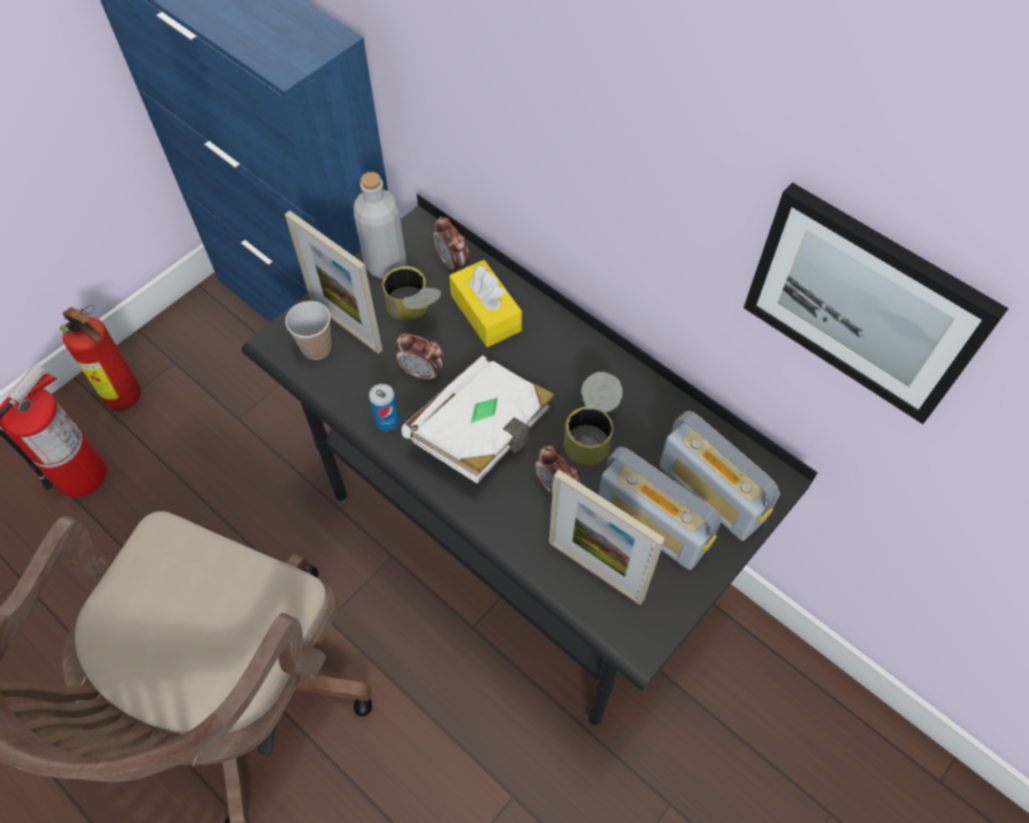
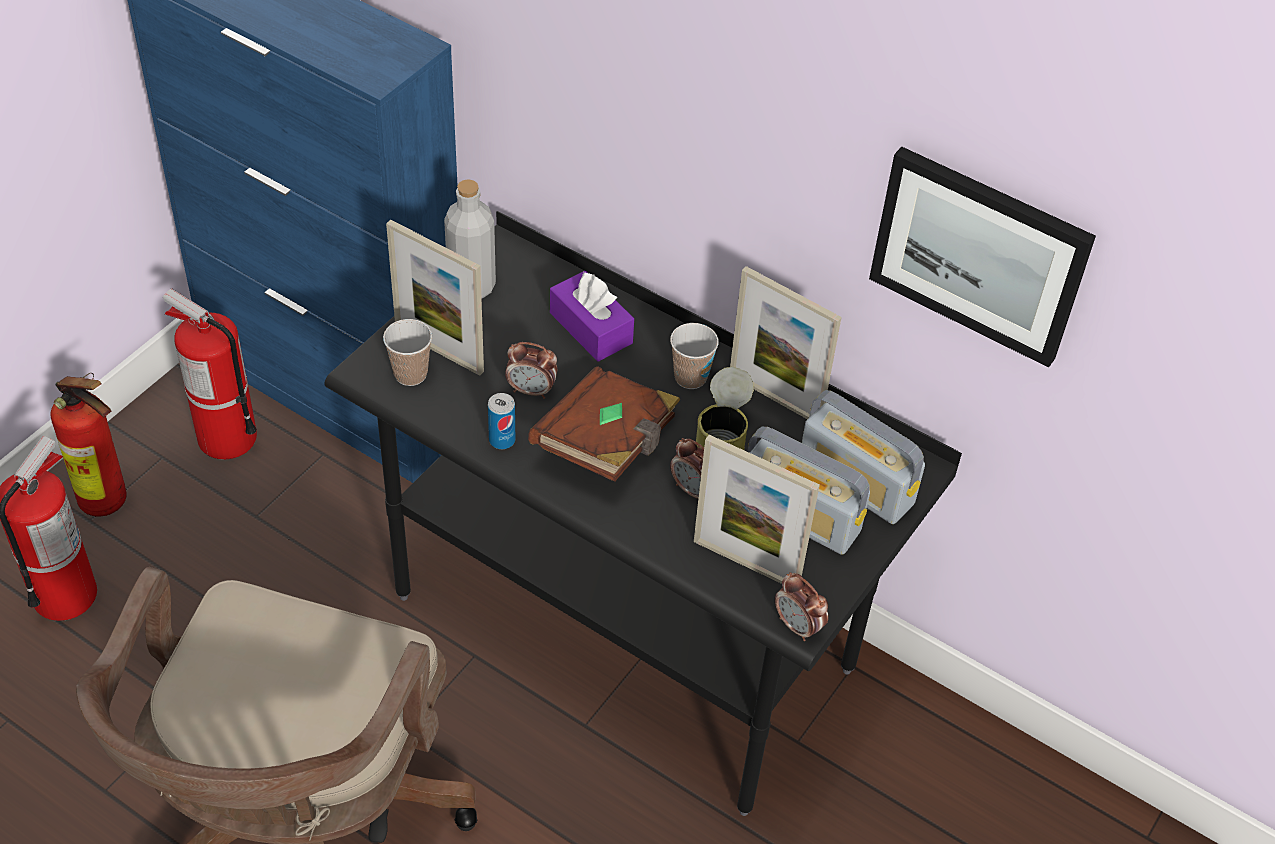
camera: 10 degrees left, 10 degrees down
can [382,266,441,321] -> none
white book [402,355,555,483] -> brown book [528,366,681,482]
alarm clock [433,216,470,273] -> alarm clock moved to [775,572,828,641]
yellow tissue box [449,260,522,347] -> purple tissue box [550,271,634,361]
none -> fire extinguisher [163,288,257,460]
none -> cup [670,323,719,389]
none -> picture frame [730,266,842,419]

